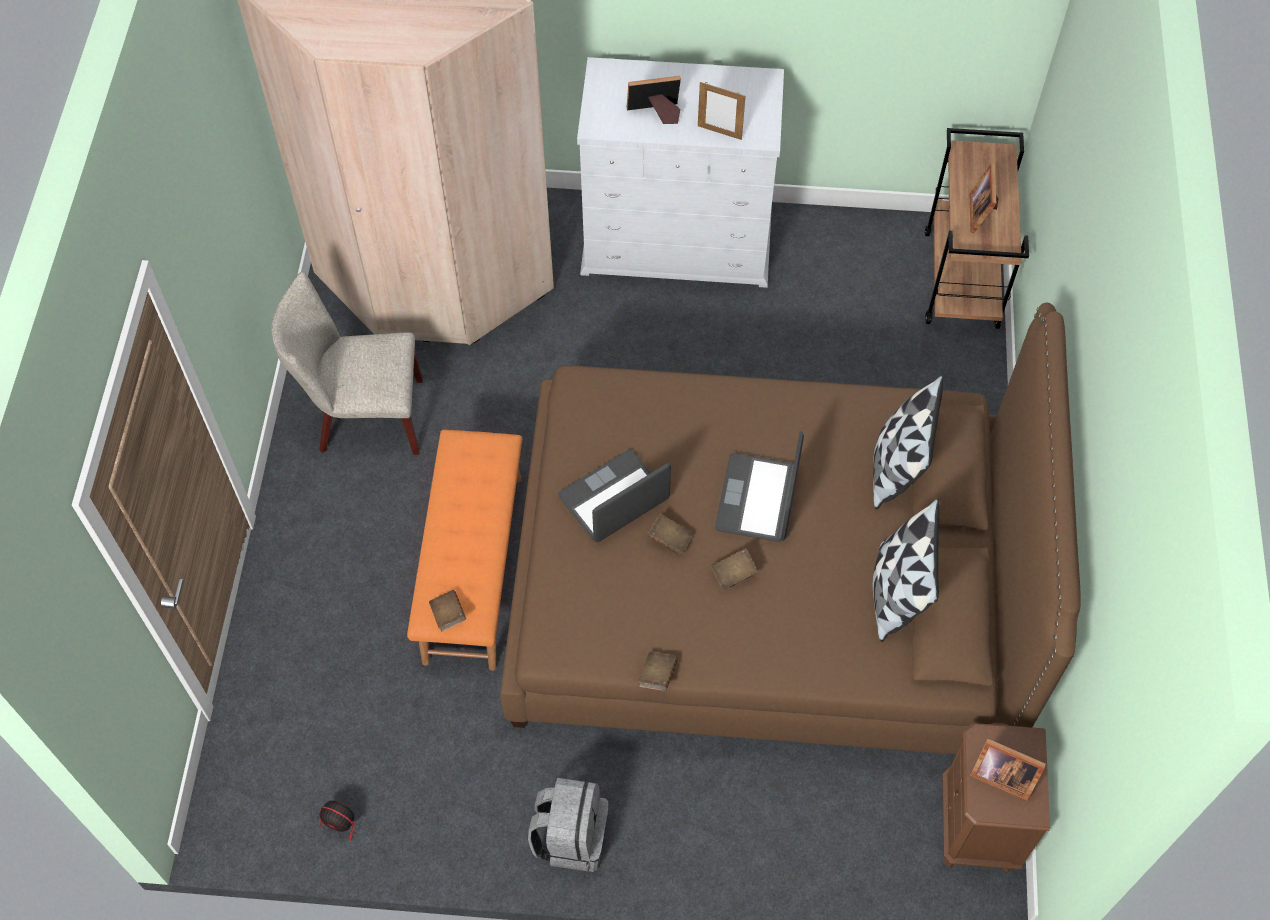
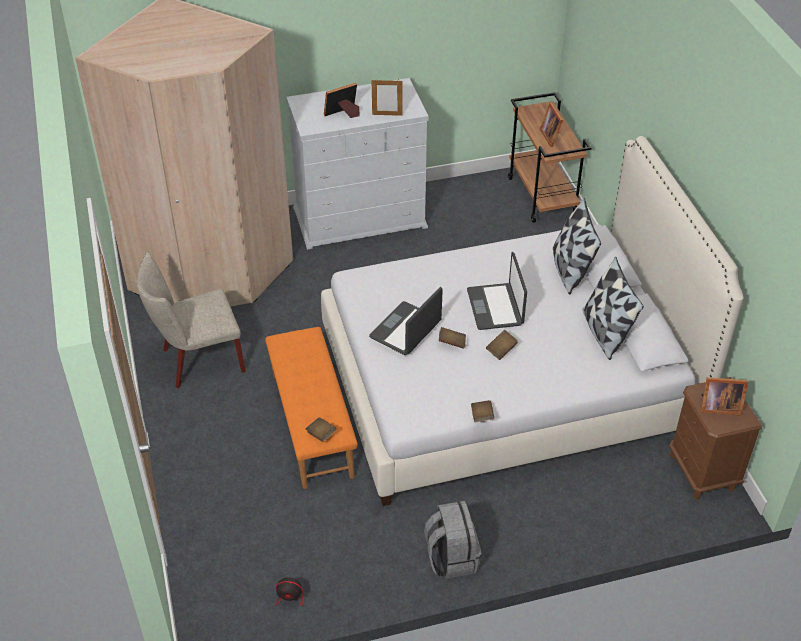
camera: 20 degrees left, 15 degrees down
brown bed [500,303,1081,754] -> white bed [321,136,744,506]

